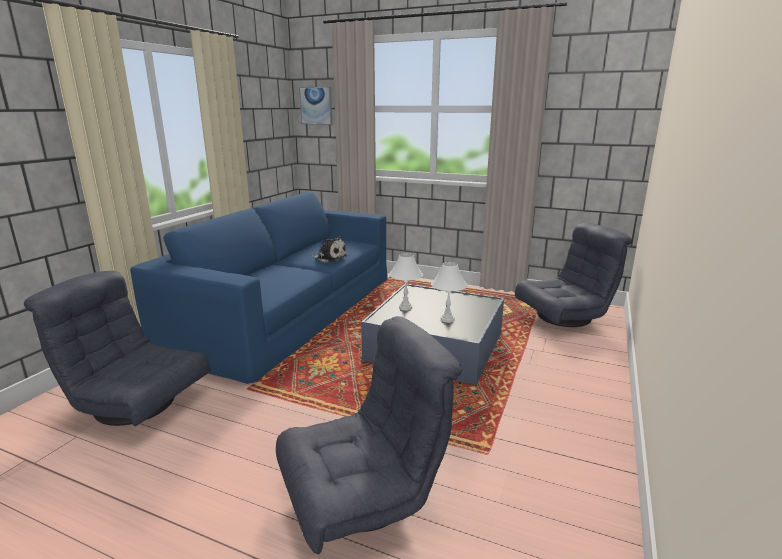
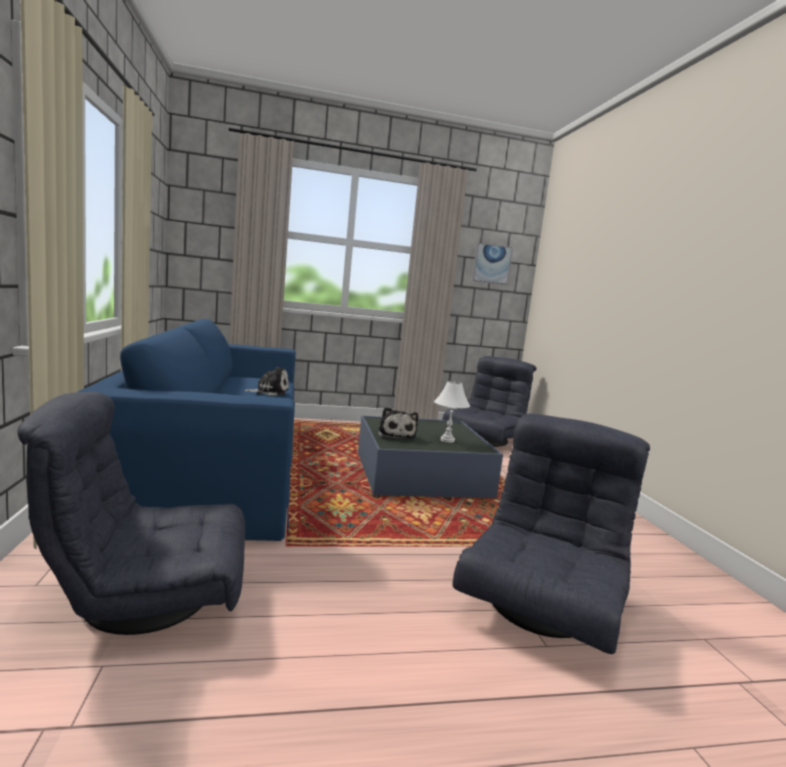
camera: 35 degrees left, 10 degrees down
picture [299,87,332,125] -> picture moved to [472,243,513,285]
white table lamp [389,253,423,311] -> plush toy [378,407,418,439]

